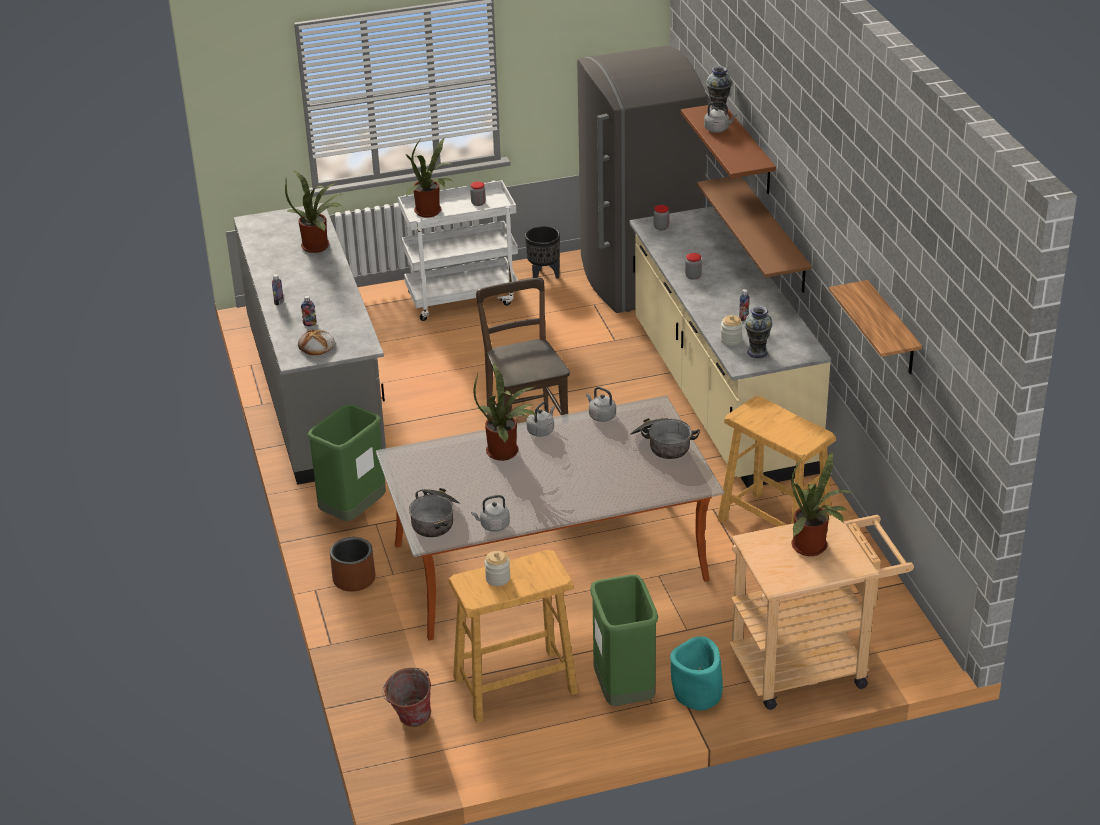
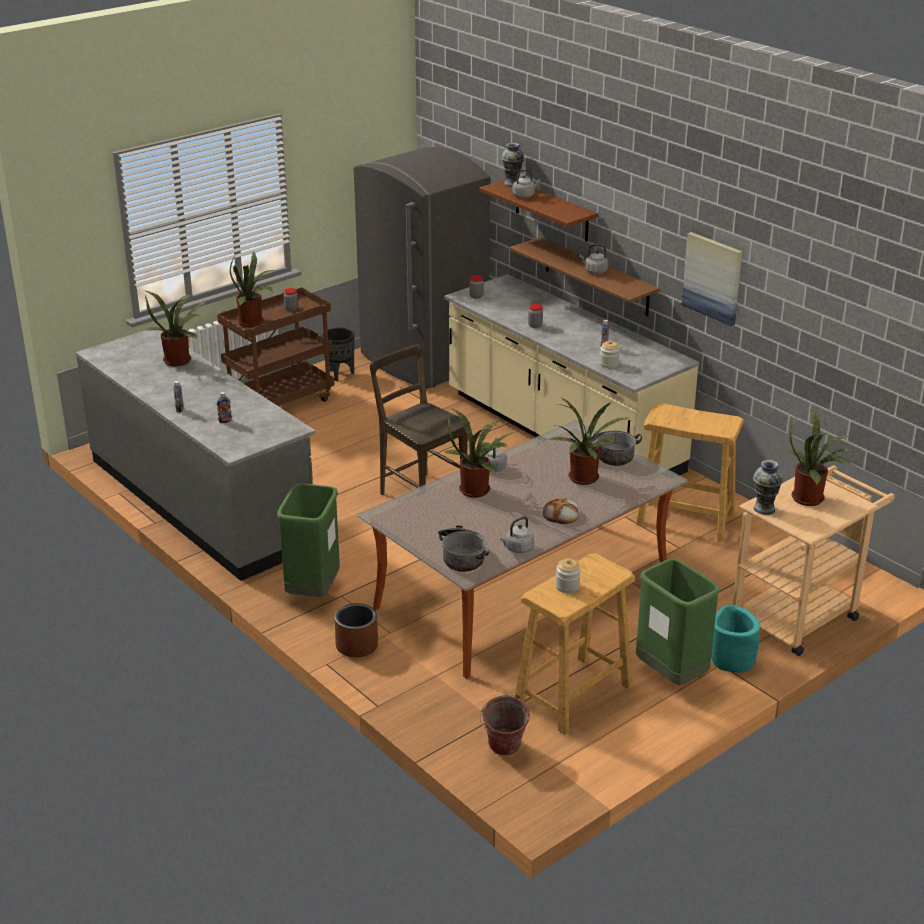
camera: 25 degrees left, 5 degrees down
bread [298,330,335,355] -> bread moved to [543,498,581,524]
white cart [398,180,518,321] -> brown cart [217,287,335,406]
grey kettle [586,387,616,422] -> grey kettle moved to [580,244,608,274]
vase [744,306,773,358] -> vase moved to [753,460,783,515]
shelf [829,280,922,374] -> none
none -> potted plant [548,398,629,485]
none -> picture [682,232,743,326]

